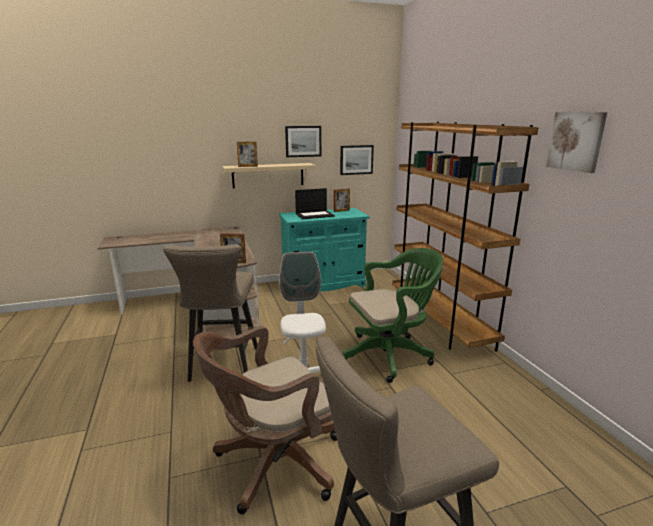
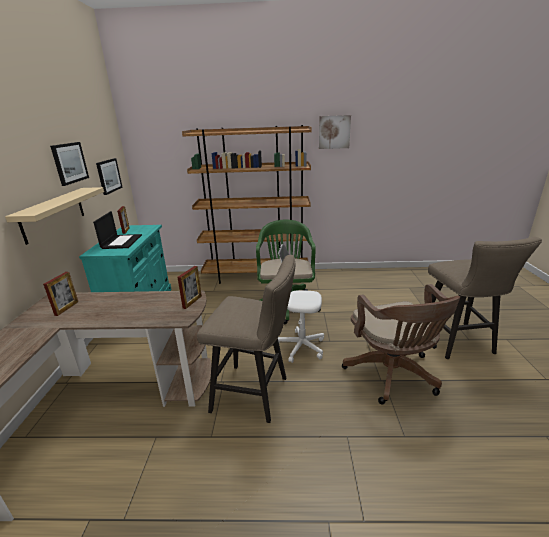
camera: 70 degrees left, 5 degrees up
picture frame [237,142,258,167] -> picture frame moved to [43,272,78,316]

